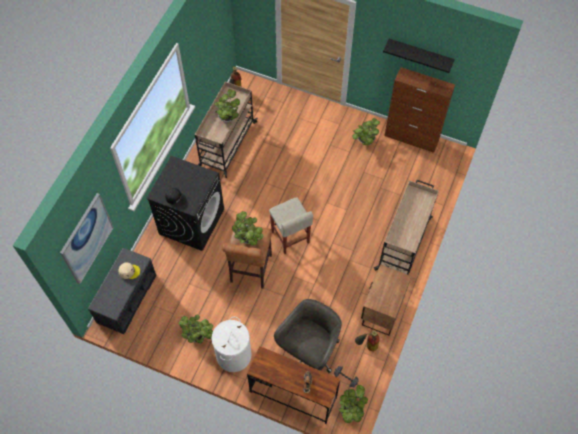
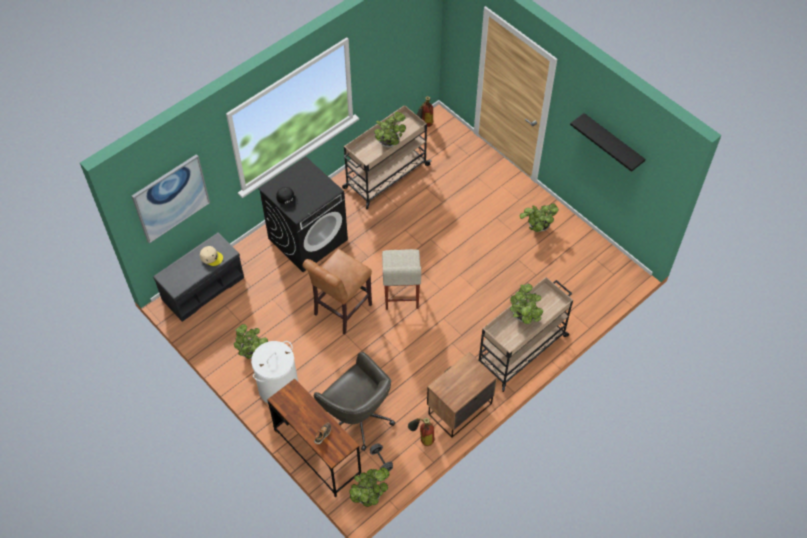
camera: 25 degrees right, 5 degrees down
potted plant [232,211,263,246] -> potted plant moved to [510,284,543,324]
grey office chair [274,299,342,373] -> grey office chair turned 75 degrees clockwise [313,352,395,451]
brown cabinet [384,67,455,153] -> none

